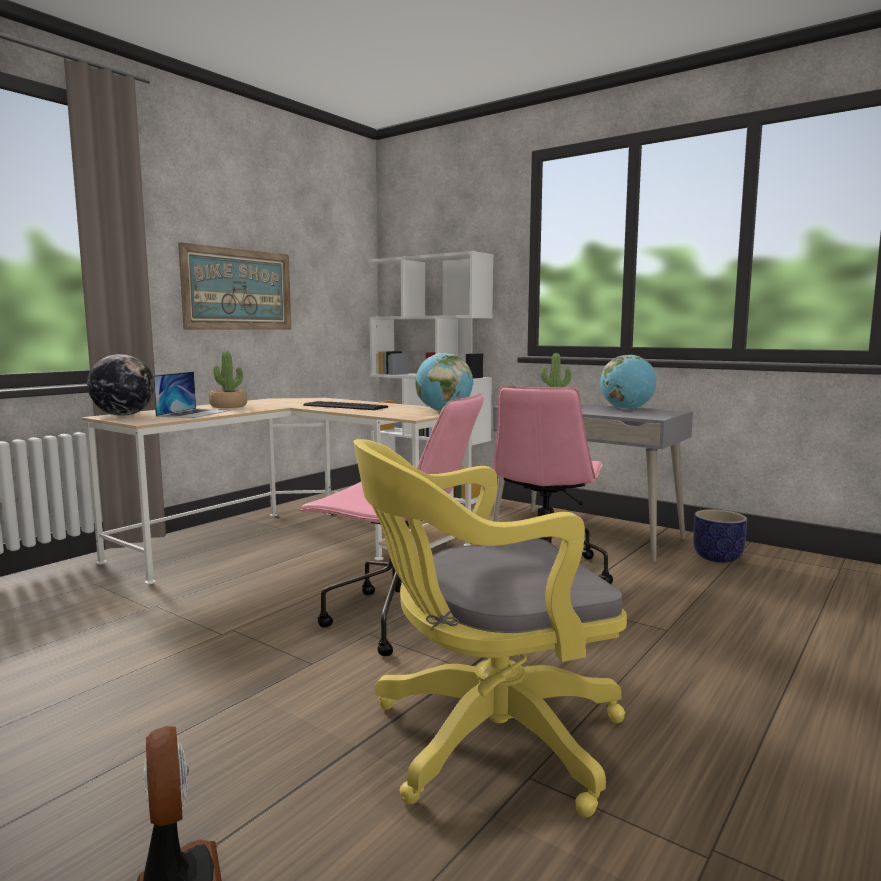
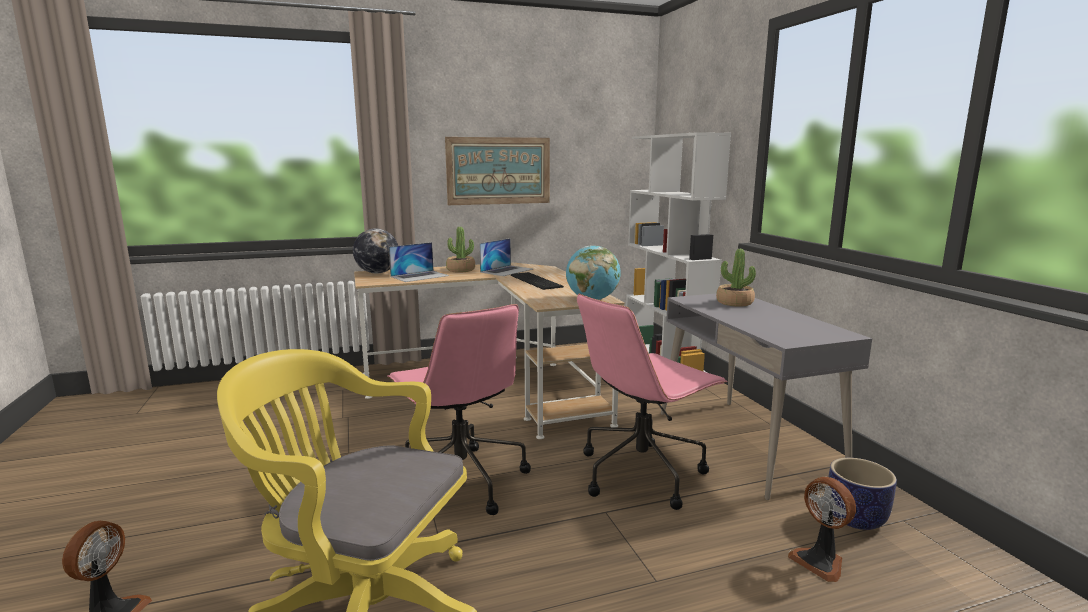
camera: 35 degrees right, 5 degrees up
globe [600,355,656,410] -> none
none -> laptop [479,238,533,276]
none -> fan [788,477,856,582]

